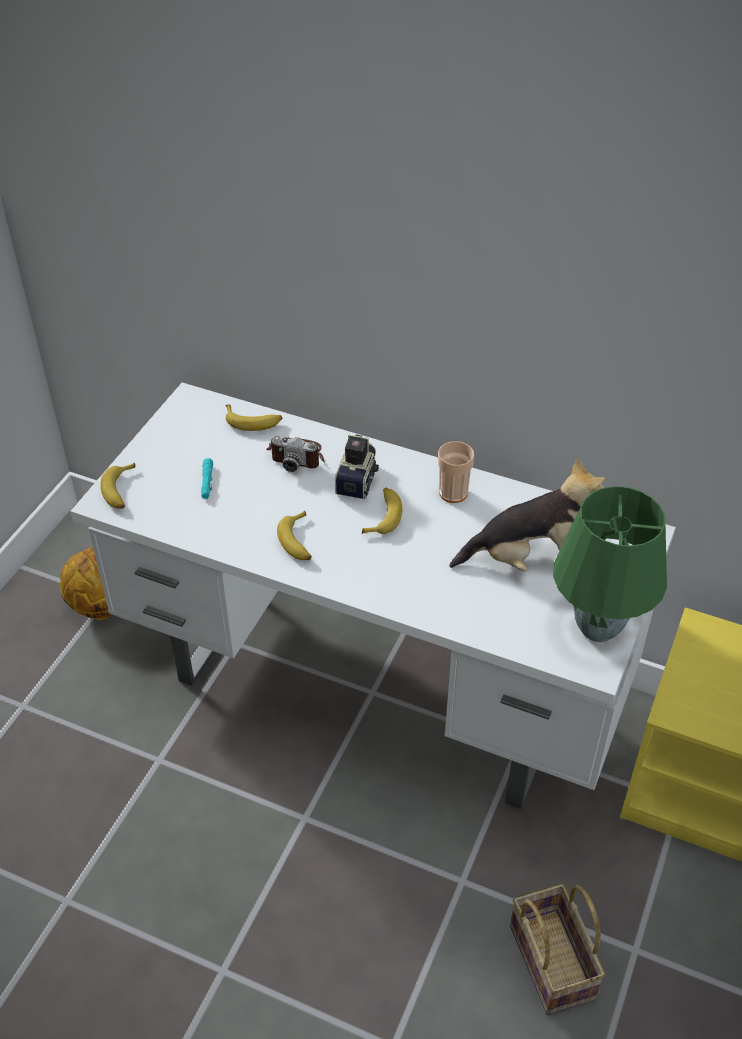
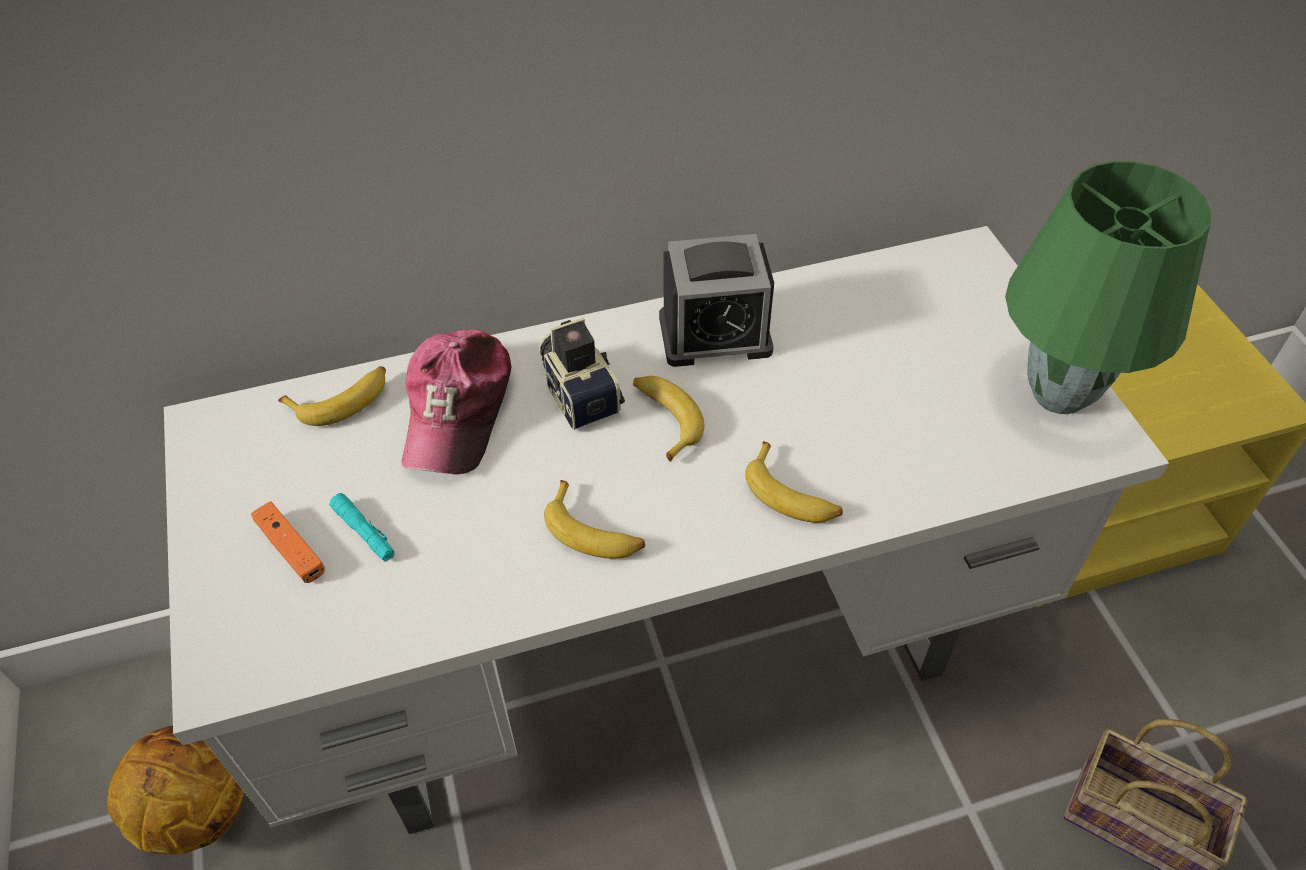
camera: 40 degrees left, 5 degrees up
banana [100,463,135,509] -> banana moved to [745,441,843,523]
camera [266,436,325,472] -> cap [401,329,511,475]
cup [438,441,474,503] -> alarm clock [659,234,774,367]
plush toy [449,457,605,572] -> none
none -> orange game controller [251,501,325,583]

